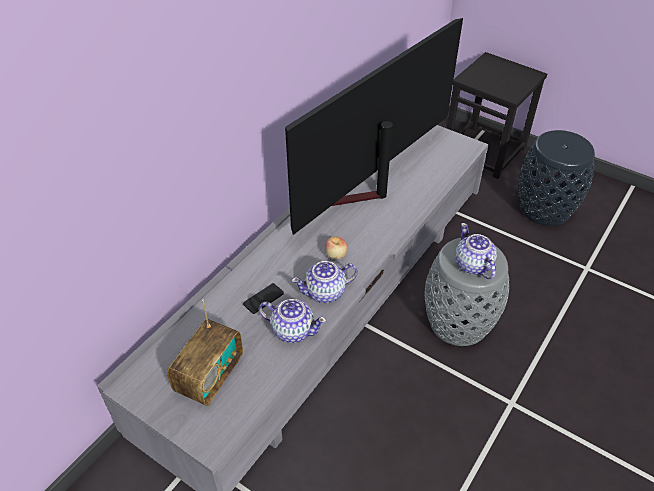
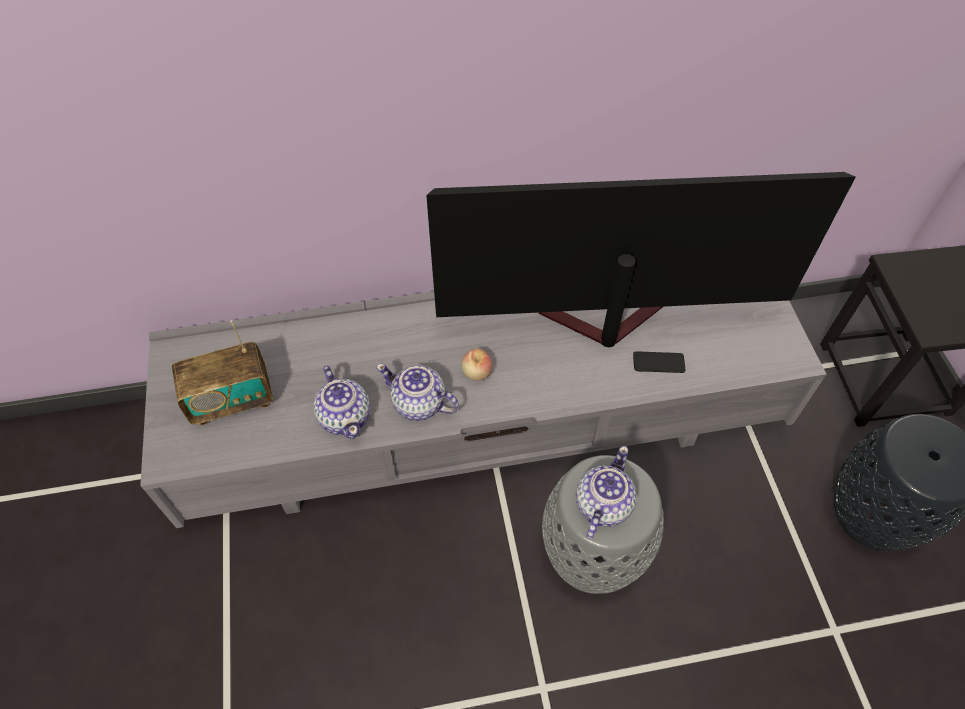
camera: 45 degrees right, 10 degrees up
phone [243,283,284,314] -> phone moved to [633,351,685,373]

